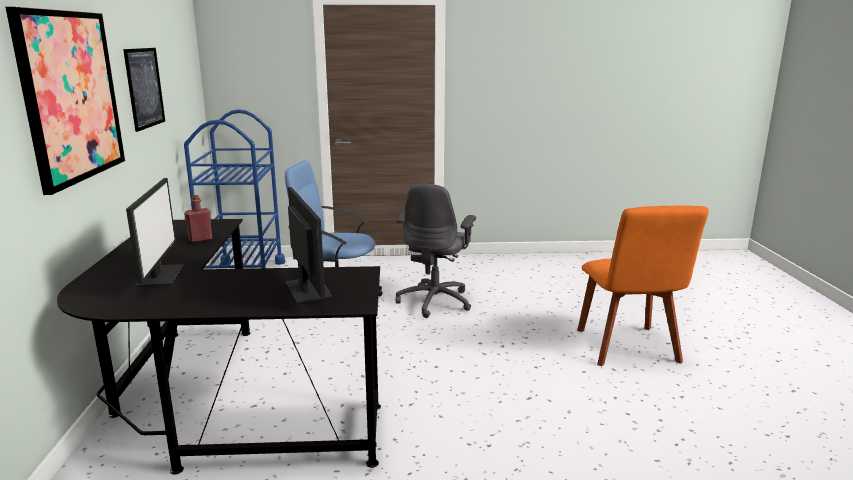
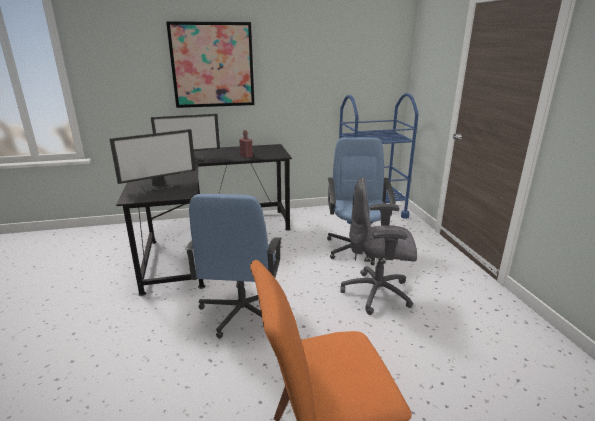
camera: 80 degrees right, 5 degrees up
picture [123,48,165,132] -> none
none -> blue office chair [185,194,282,339]

